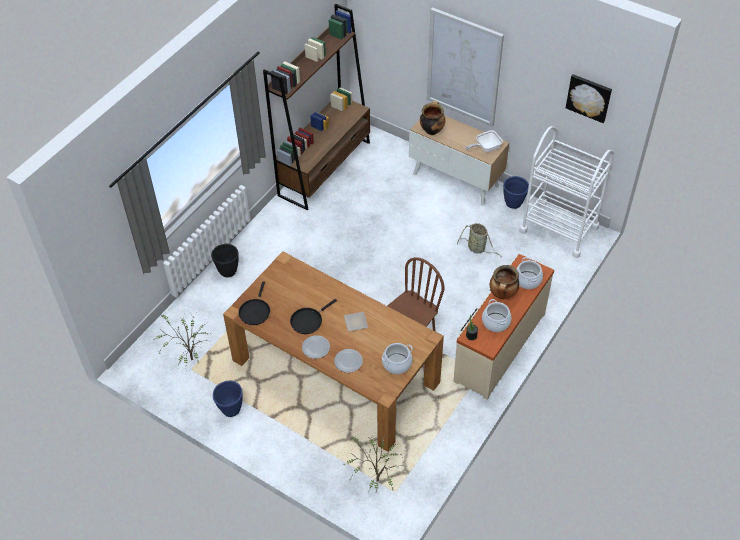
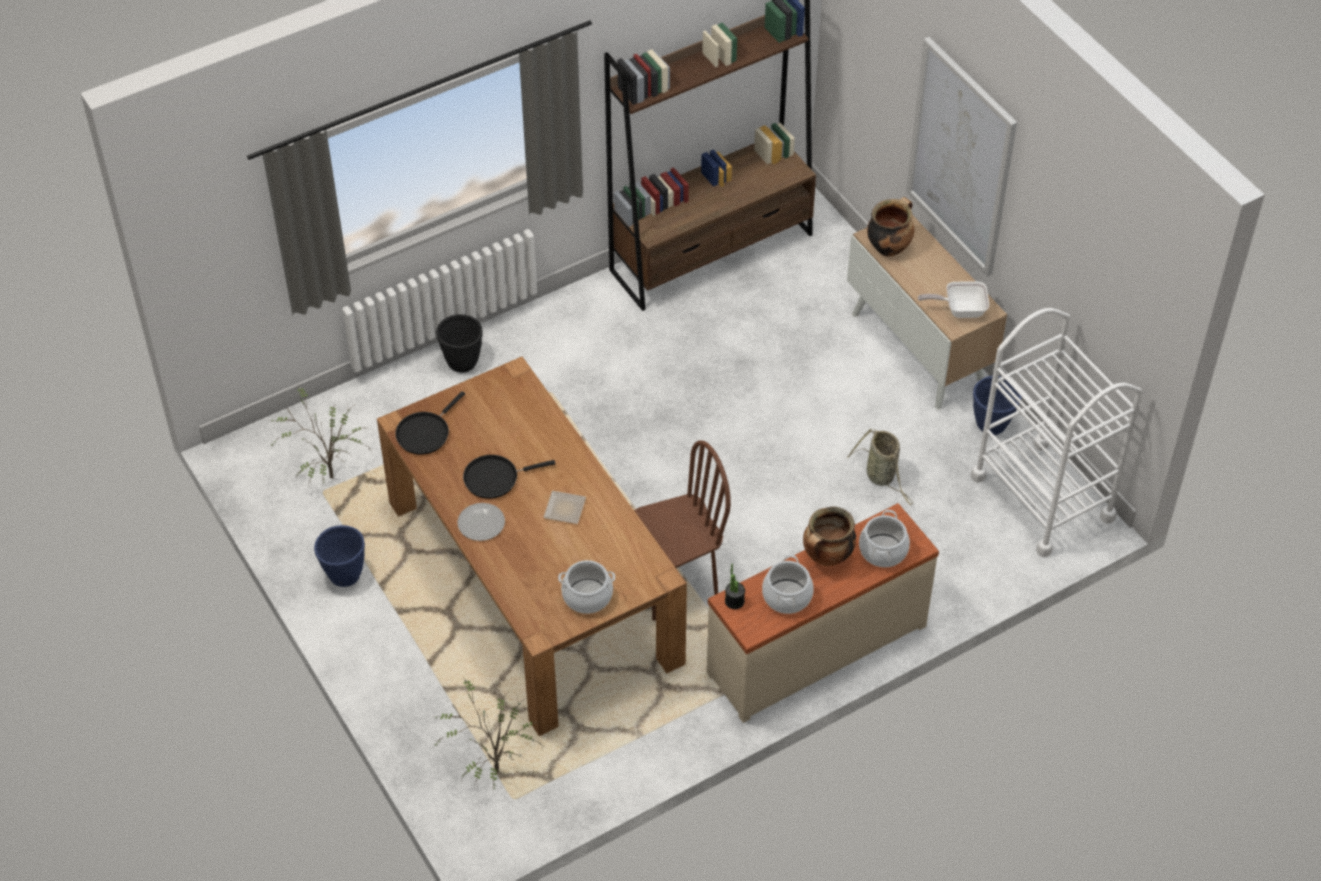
camera: 25 degrees right, 0 degrees up
plate [334,349,363,373] -> none
picture [566,74,612,123] -> none

